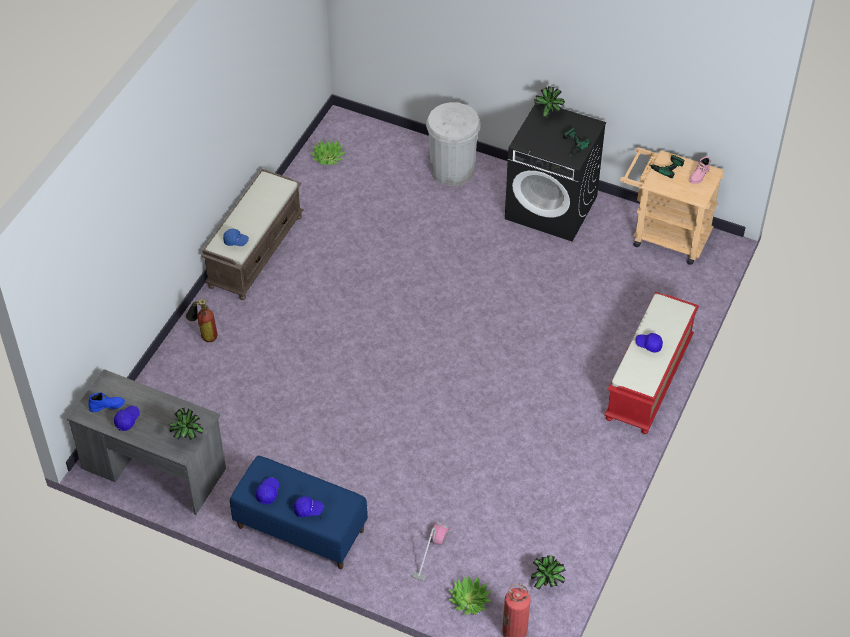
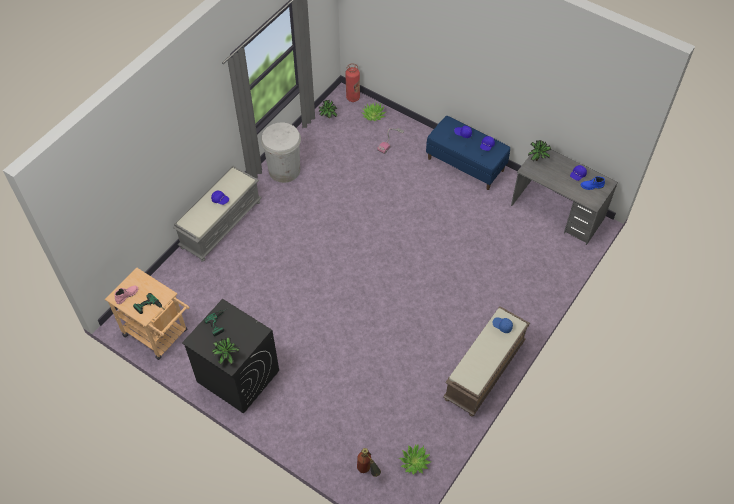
camera: 170 degrees left, 5 degrees up
fire extinguisher [186,299,218,342] -> fire extinguisher moved to [357,448,381,477]
white trash can [426,102,481,186] -> white trash can moved to [261,122,301,183]
red bench [604,292,699,434] -> grey bench [173,166,262,262]

